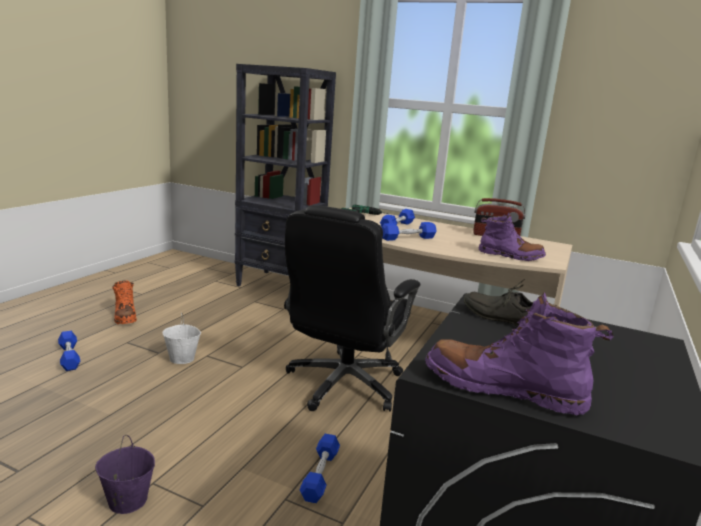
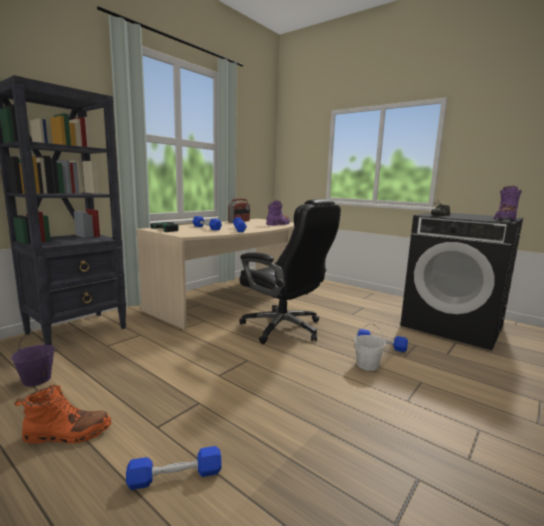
camera: 75 degrees left, 5 degrees down
purple bucket [95,435,155,514] -> purple bucket moved to [11,333,55,386]
white bucket [162,312,201,364] -> white bucket moved to [354,324,386,371]

